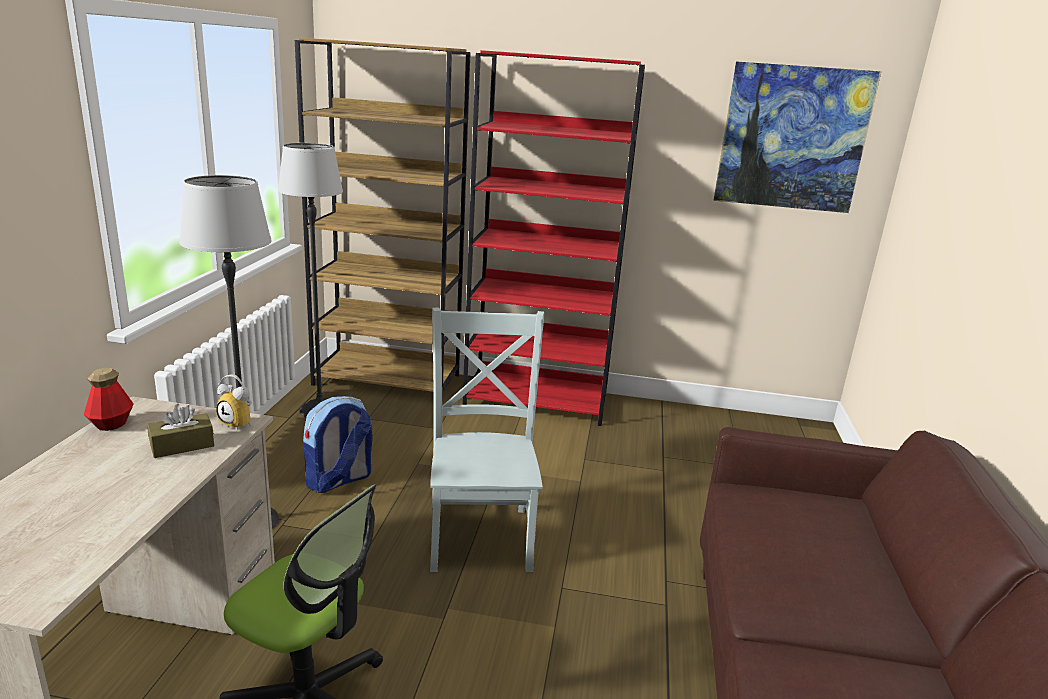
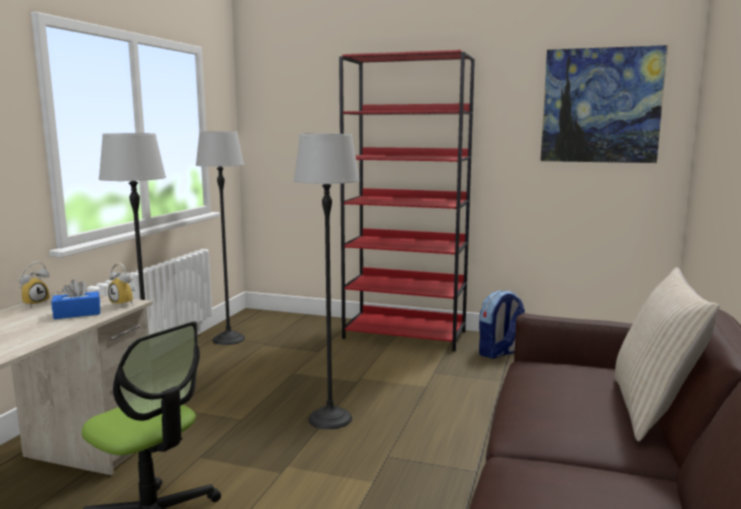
camera: 10 degrees right, 10 degrees down
bottle [84,368,134,431] -> alarm clock [19,261,50,307]
brown tissue box [147,404,214,458] -> blue tissue box [51,279,100,319]
brown bookcase [295,37,471,402] -> none
backpack [303,396,372,493] -> backpack moved to [479,291,525,359]
grey chair [430,307,545,572] -> floor lamp [294,134,360,430]
none -> beige pillow [615,267,720,442]

